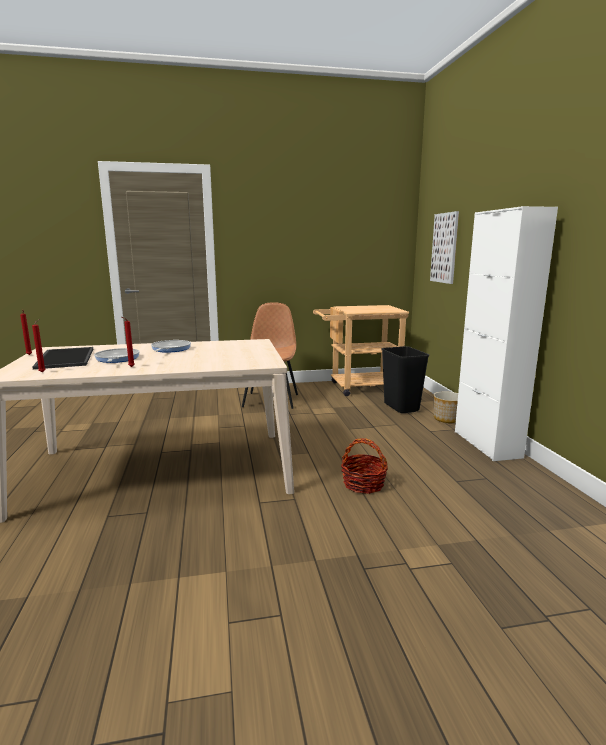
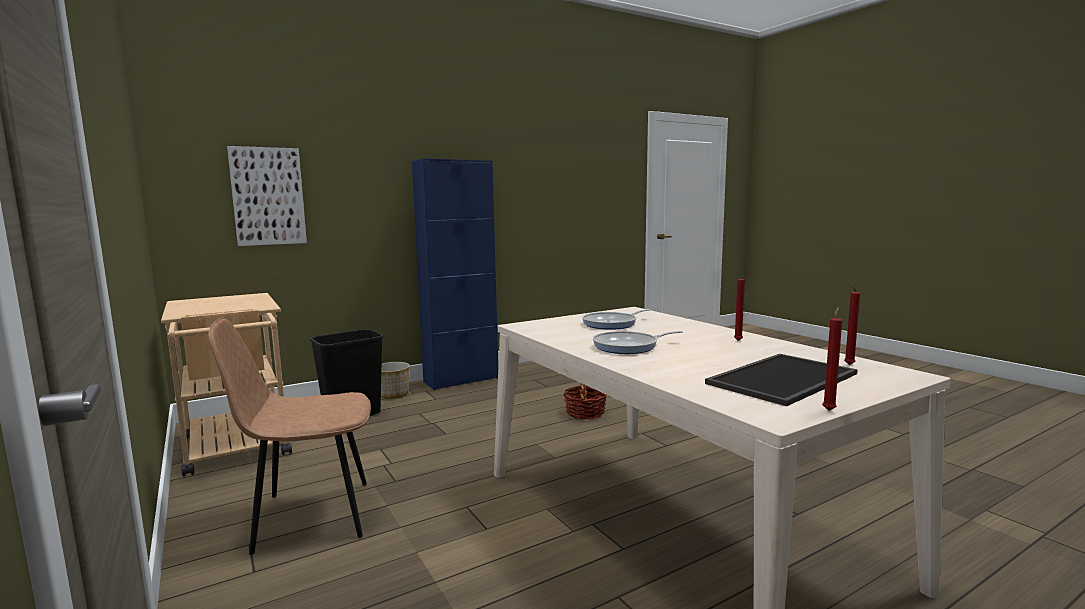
camera: 110 degrees left, 5 degrees down
frying pan [94,348,140,363] -> frying pan moved to [582,309,651,330]
white cabinet [455,206,558,461] -> blue cabinet [412,159,498,390]

